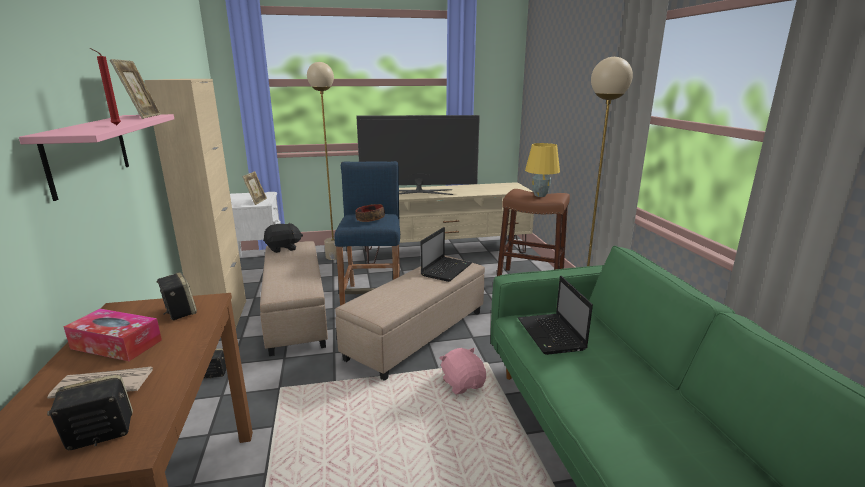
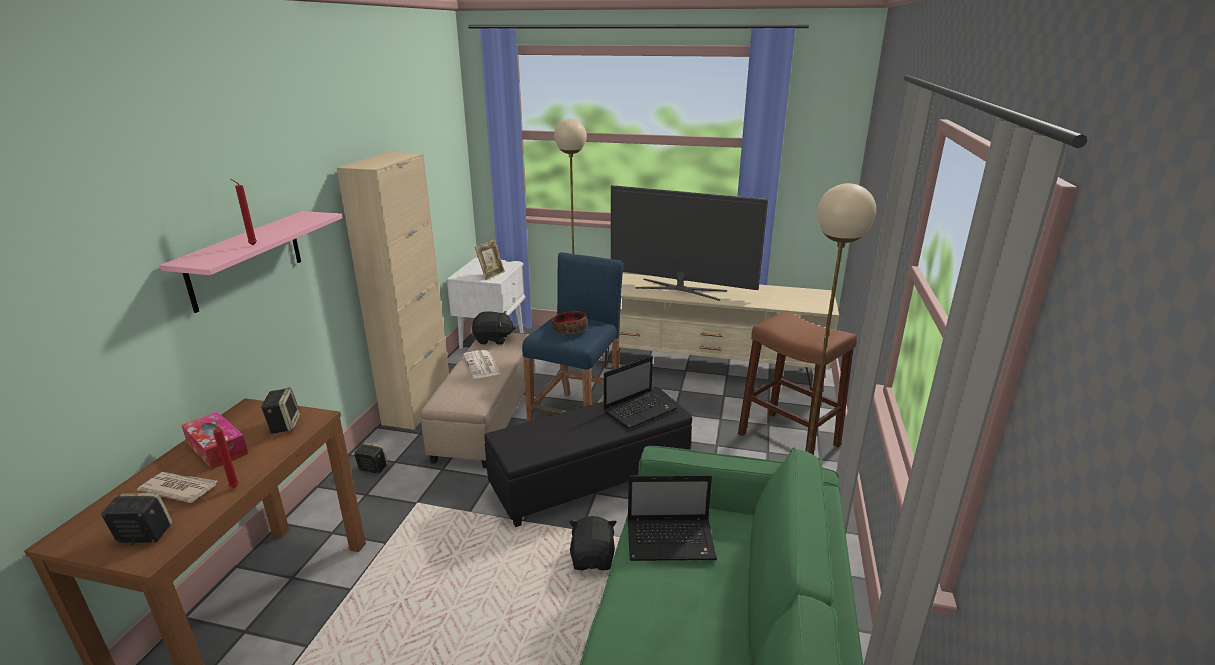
camera: 25 degrees right, 5 degrees up
picture frame [110,59,161,119] -> none
beige ottoman [335,256,485,381] -> black ottoman [484,387,692,527]
pink plush toy [439,348,486,394] -> black plush toy [569,516,616,570]
laptop [518,276,593,355] -> laptop turned 105 degrees counterclockwise [628,475,717,561]
yellow table lamp [525,143,560,197] -> none
none -> red candle [213,419,239,488]
none -> newspaper [463,350,501,379]

